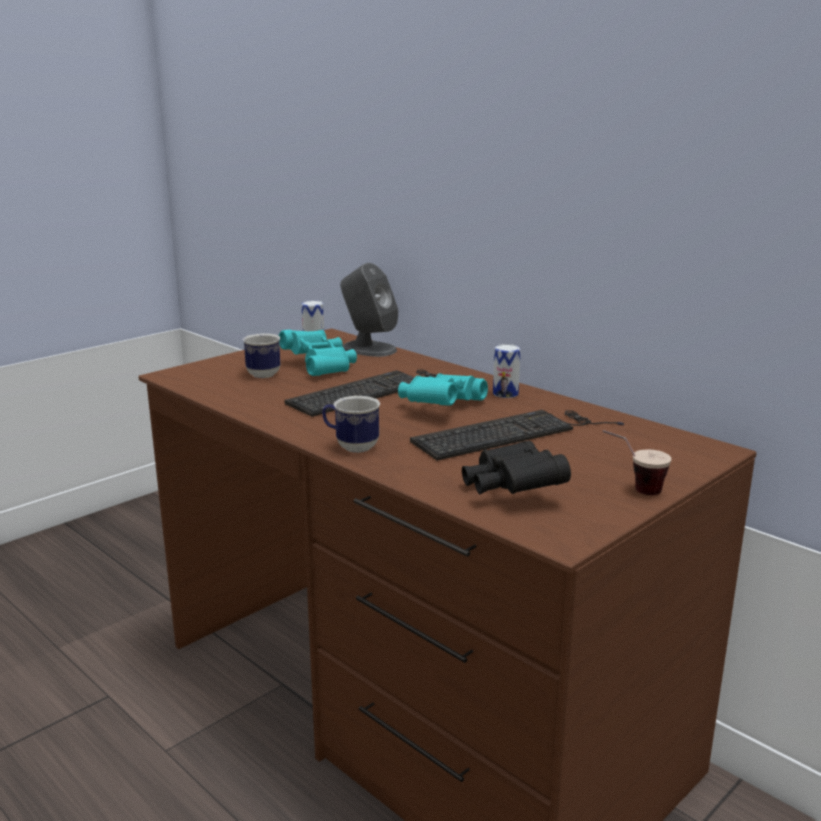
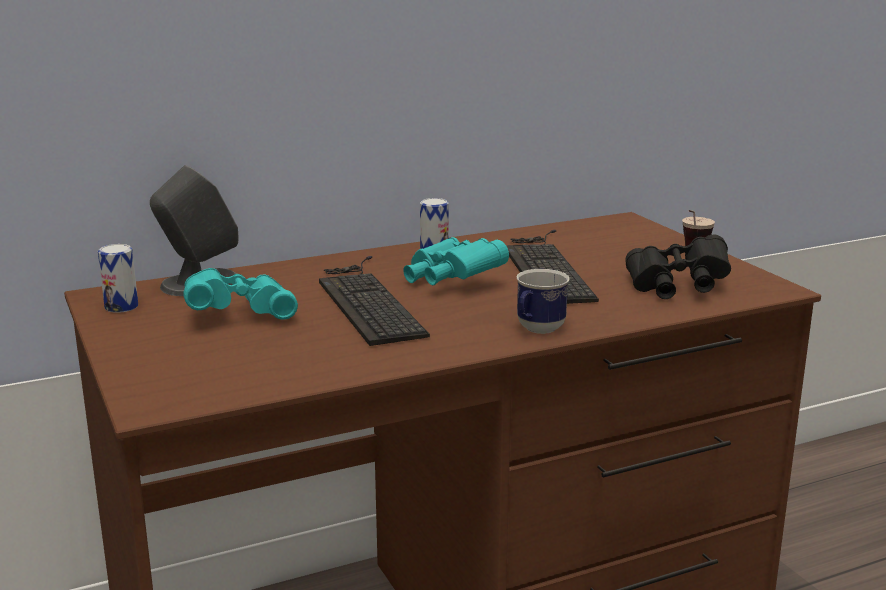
camera: 70 degrees left, 0 degrees up
mug [243,333,280,378] -> none

